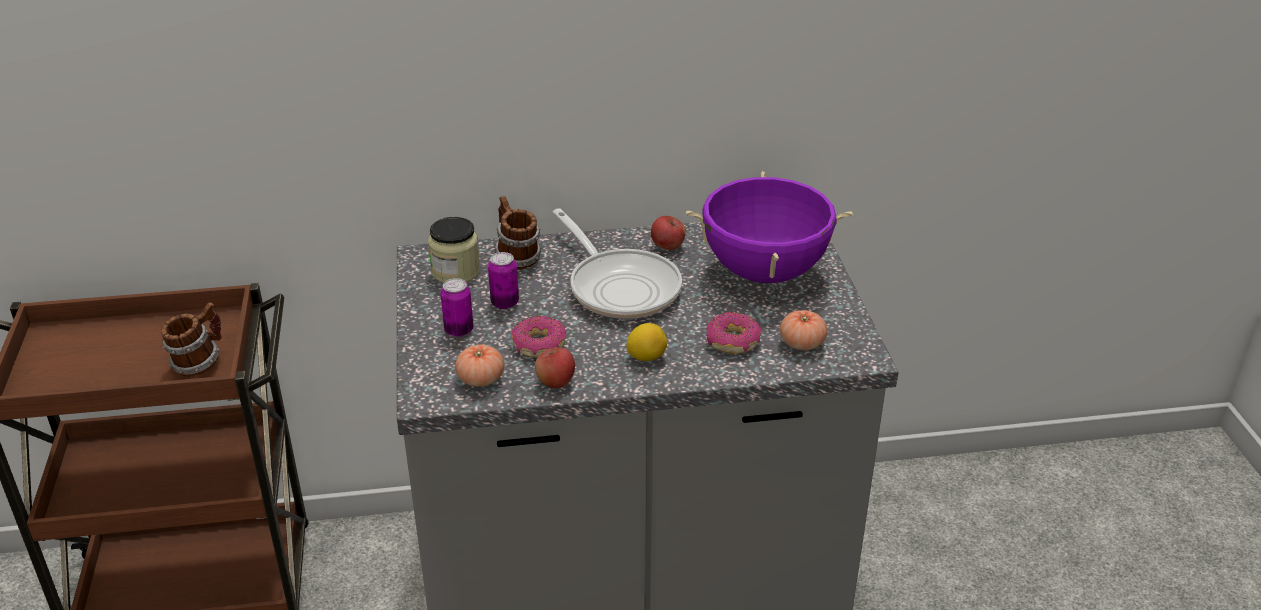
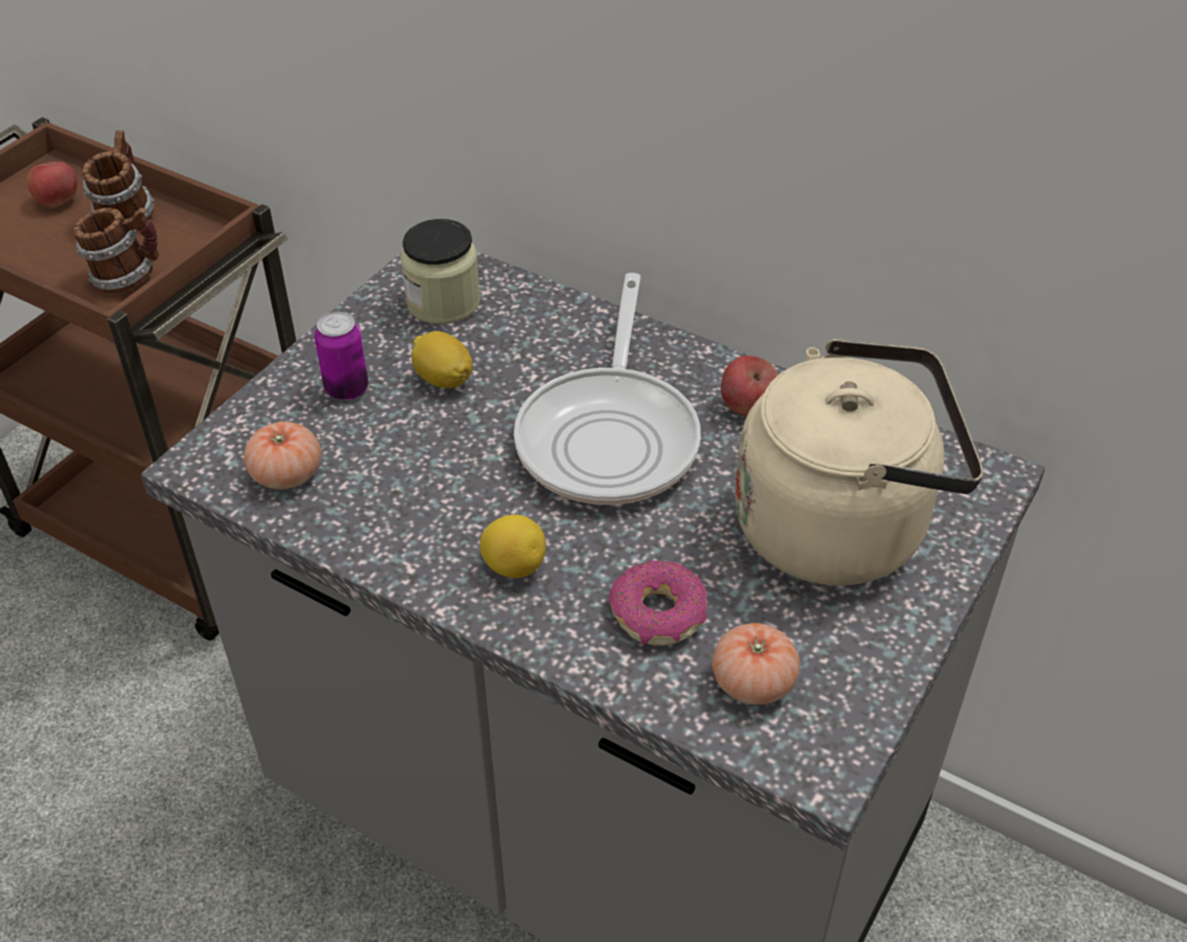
camera: 40 degrees right, 10 degrees up
can [488,252,519,309] -> lemon [411,331,472,388]
mug [494,196,542,270] -> mug moved to [82,130,154,220]
donut [511,316,566,358] -> none
apple [535,347,575,388] -> apple moved to [27,162,77,208]
purple cooking pot [686,171,853,283] -> beige kettle [735,339,983,586]

